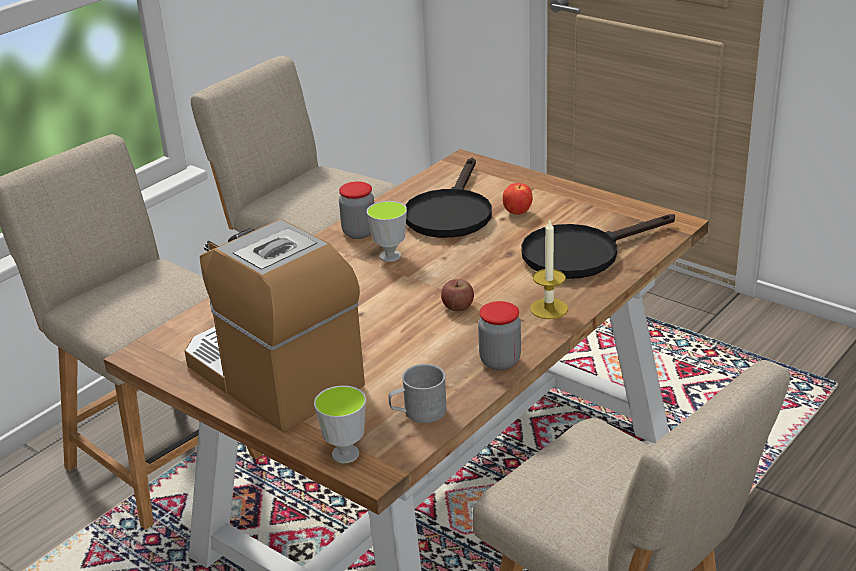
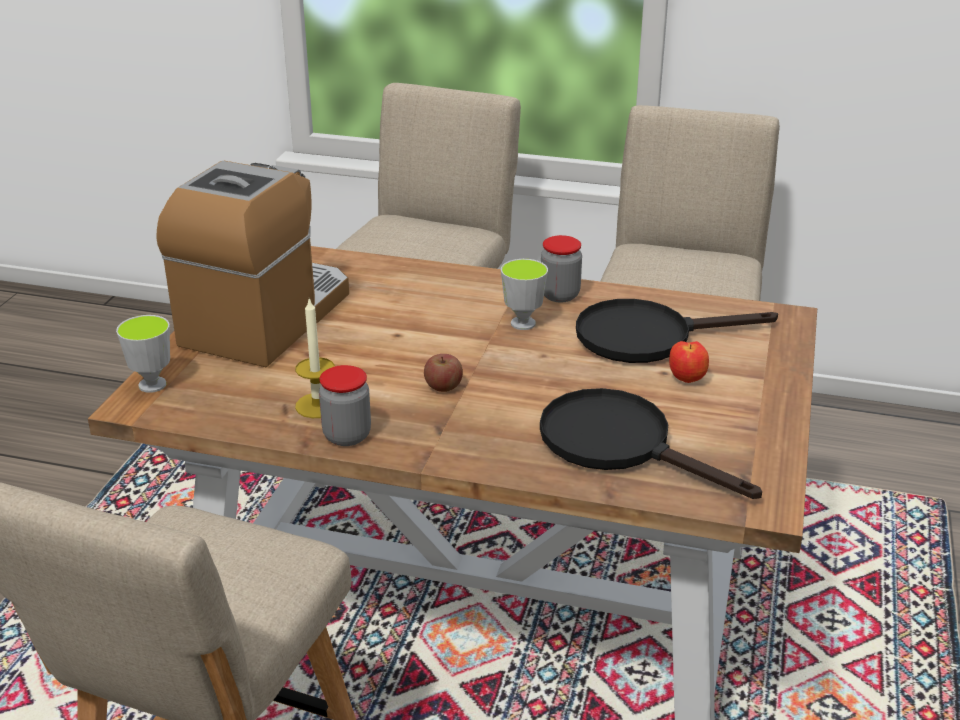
camera: 65 degrees right, 0 degrees up
grey mug [388,364,446,423] -> none
candle [530,219,568,319] -> candle moved to [295,298,335,418]

